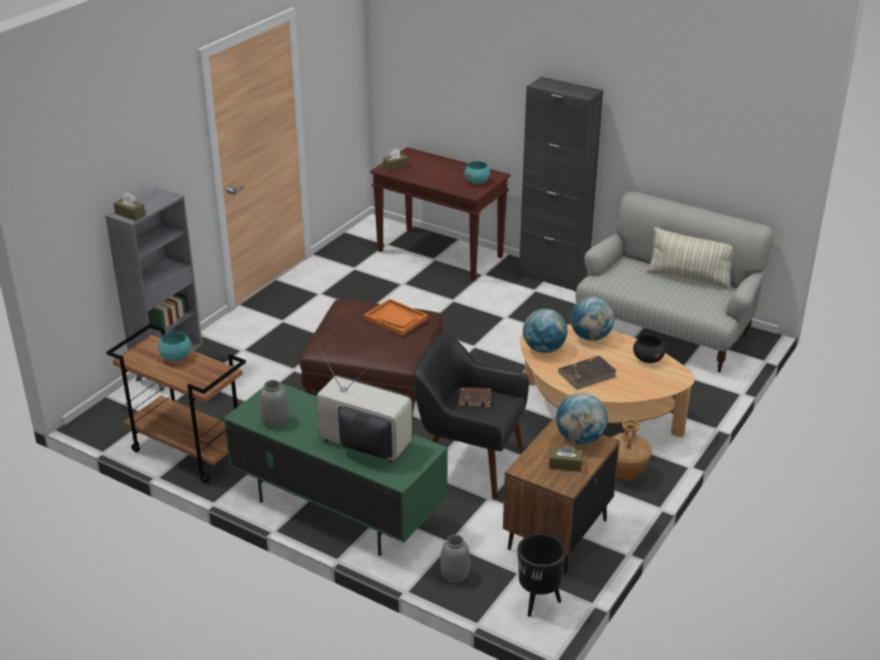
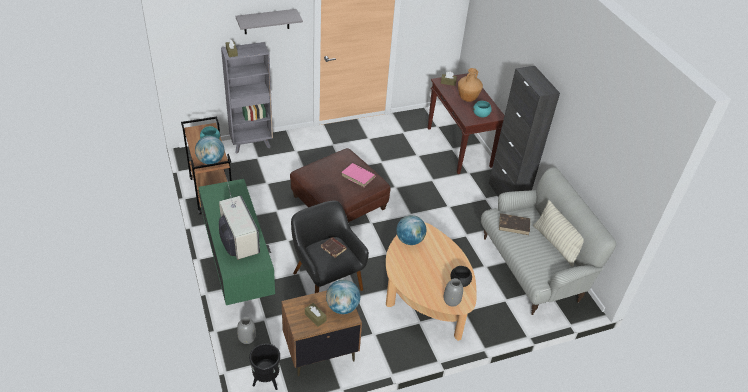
camera: 35 degrees right, 10 degrees up
grey vase [260,380,289,428] -> grey vase moved to [443,278,463,307]
orange tray [364,299,428,336] -> pink book [341,163,376,187]
brown book [558,356,617,390] -> brown book moved to [499,213,530,235]
globe [570,297,615,341] -> globe moved to [195,136,225,164]
brown vase [611,419,652,480] -> brown vase moved to [458,68,483,102]
none -> grey shelf [235,9,303,34]

